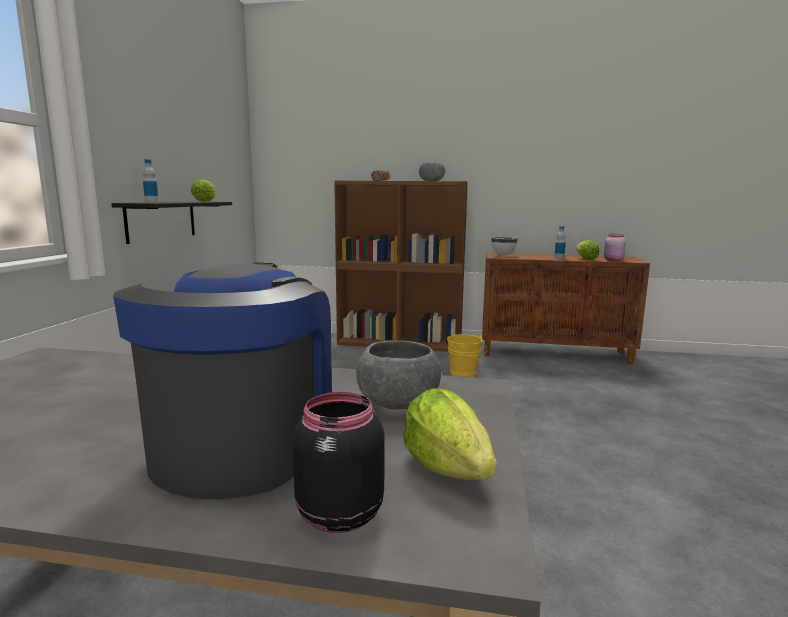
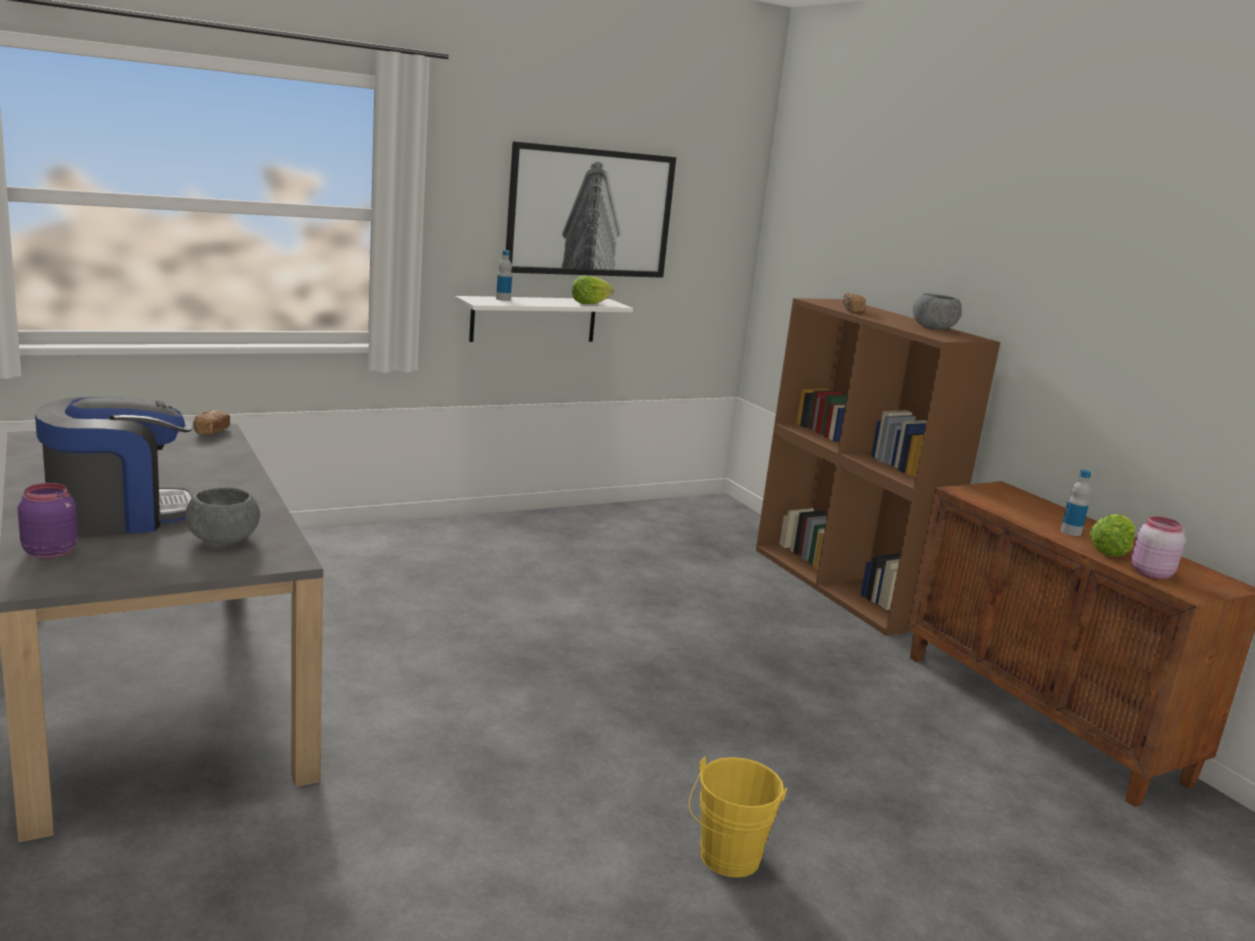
camera: 50 degrees right, 5 degrees up
black shelf [111,201,232,244] -> white shelf [455,296,633,342]
black jar [293,392,385,533] -> purple jar [18,483,78,558]
lettuce [404,388,497,480] -> none
yellow bucket [447,334,487,377] -> yellow bucket moved to [689,757,787,878]
white bowl [491,236,518,256] -> none
none -> bread [193,410,230,434]
none -> picture [506,141,676,278]

